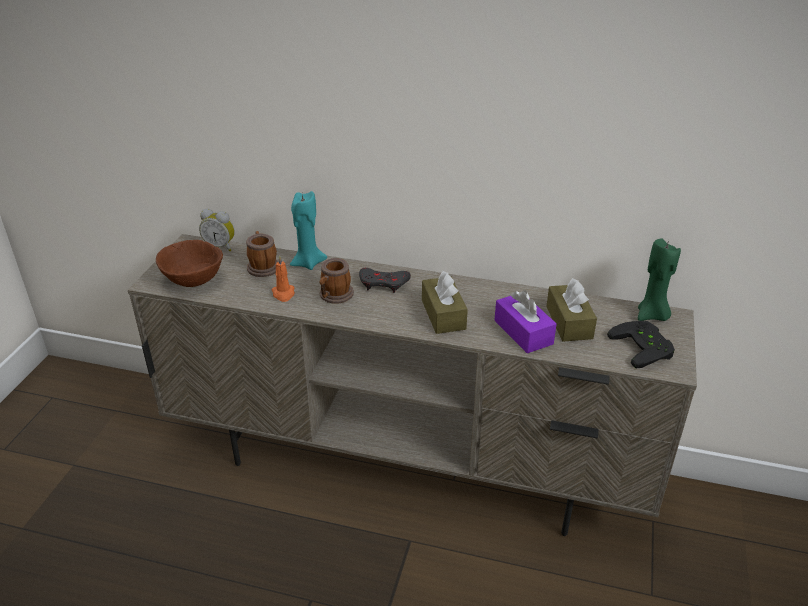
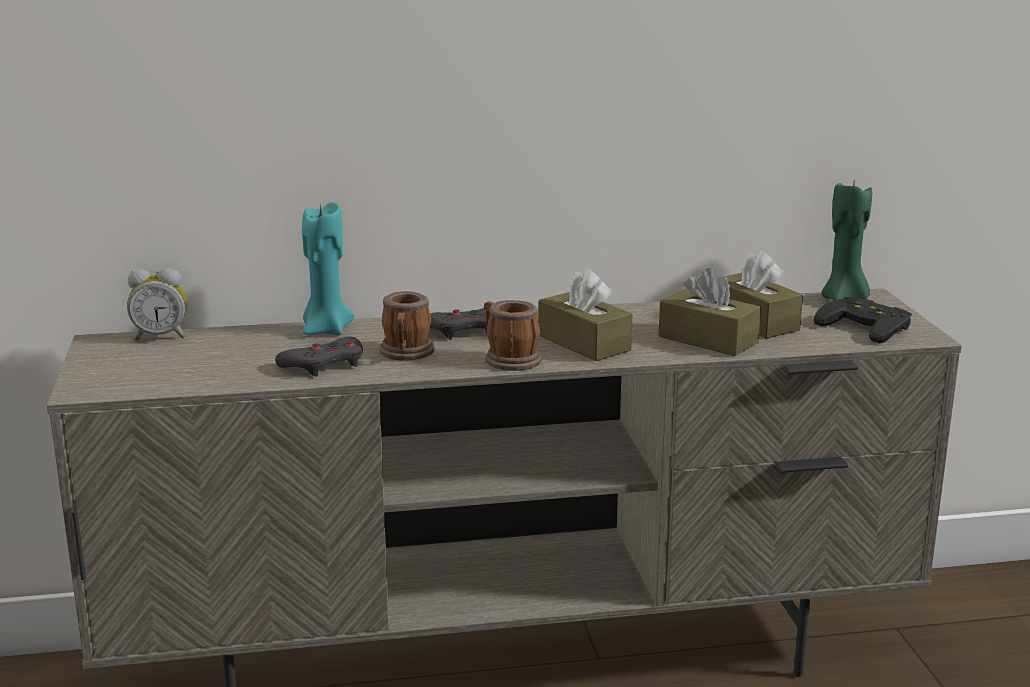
camera: 25 degrees left, 15 degrees down
brown bowl [156,240,223,287] -> none
mug [246,231,278,277] -> mug moved to [484,300,542,371]
orange candle [272,255,295,302] -> grey game controller [275,337,363,377]
purple tissue box [494,290,557,353] -> brown tissue box [659,268,761,356]

